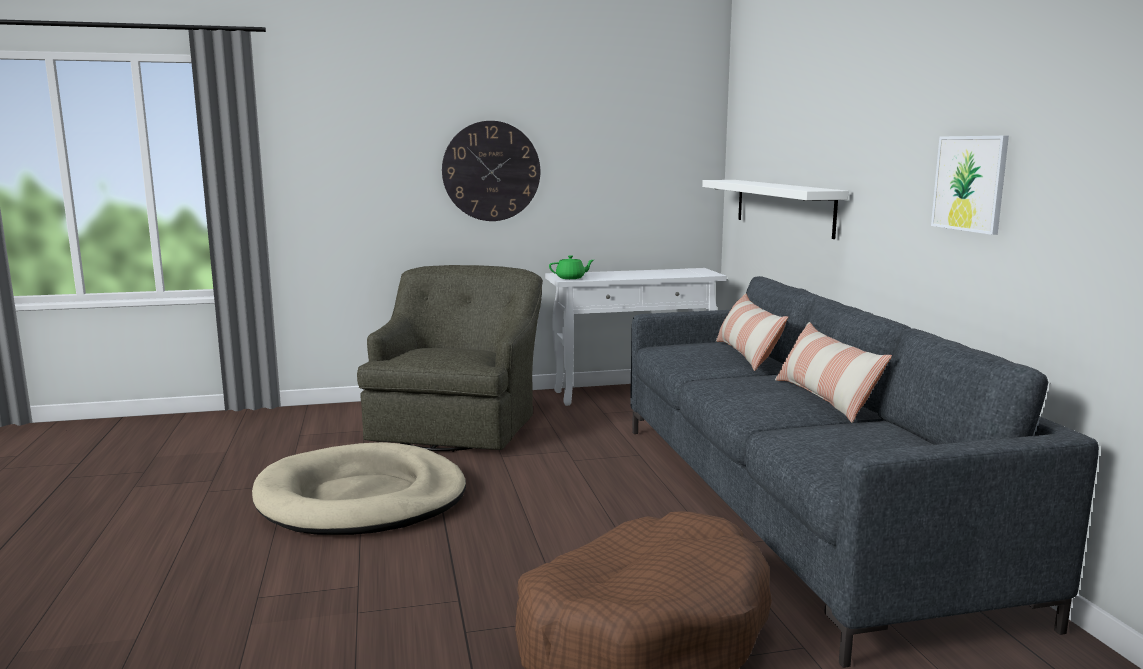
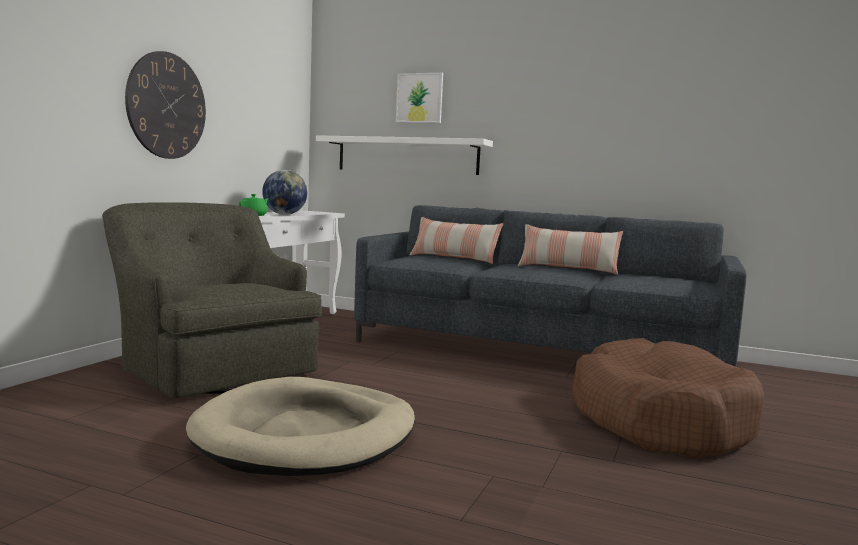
camera: 55 degrees left, 5 degrees down
picture [931,136,1009,235] -> picture moved to [396,73,443,123]
none -> globe [262,170,307,215]

